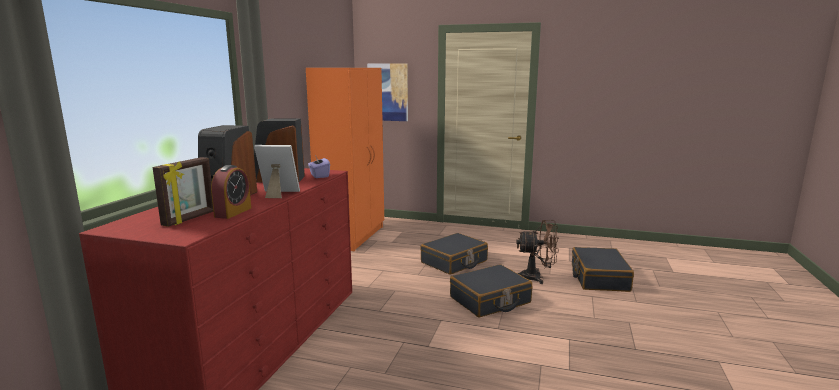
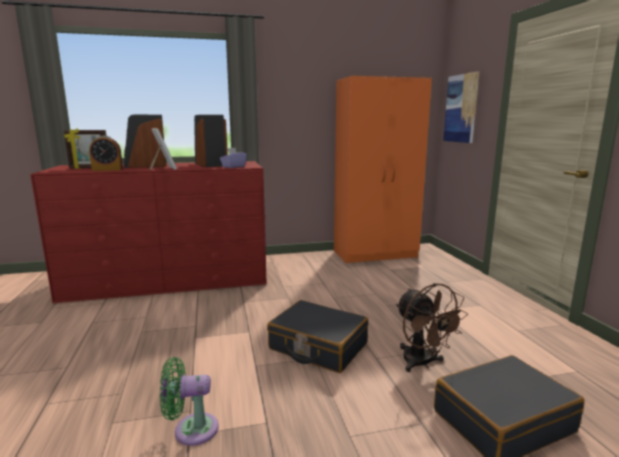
camera: 60 degrees right, 0 degrees up
black suitcase [420,233,488,275] -> none
none -> green fan [160,357,219,446]

